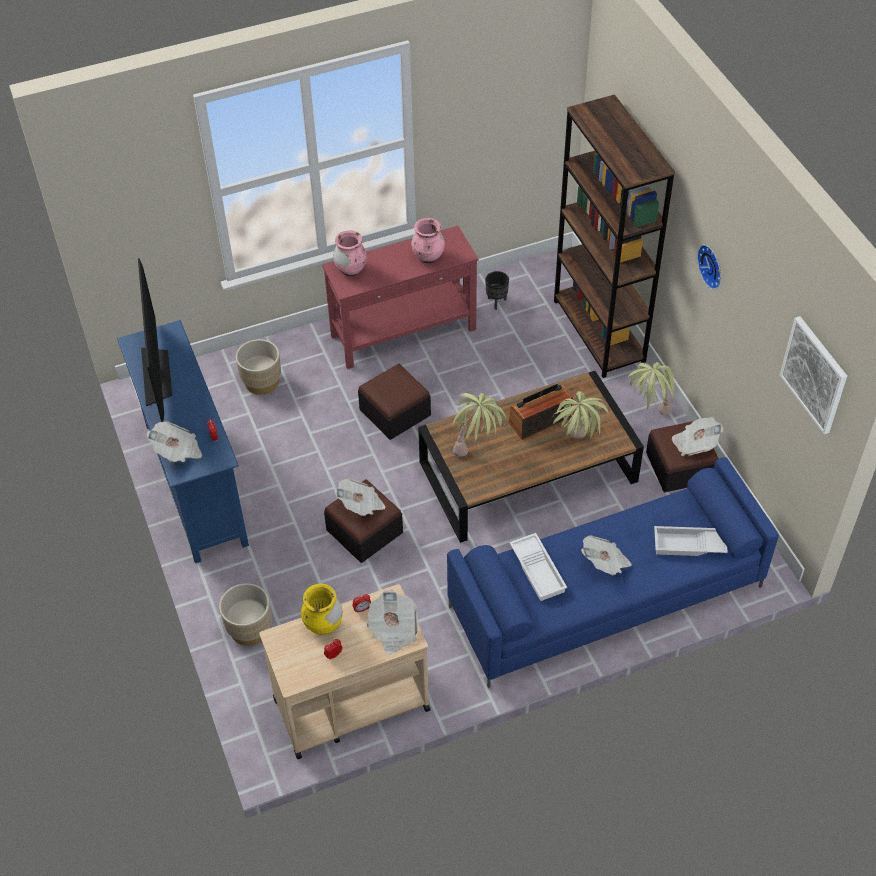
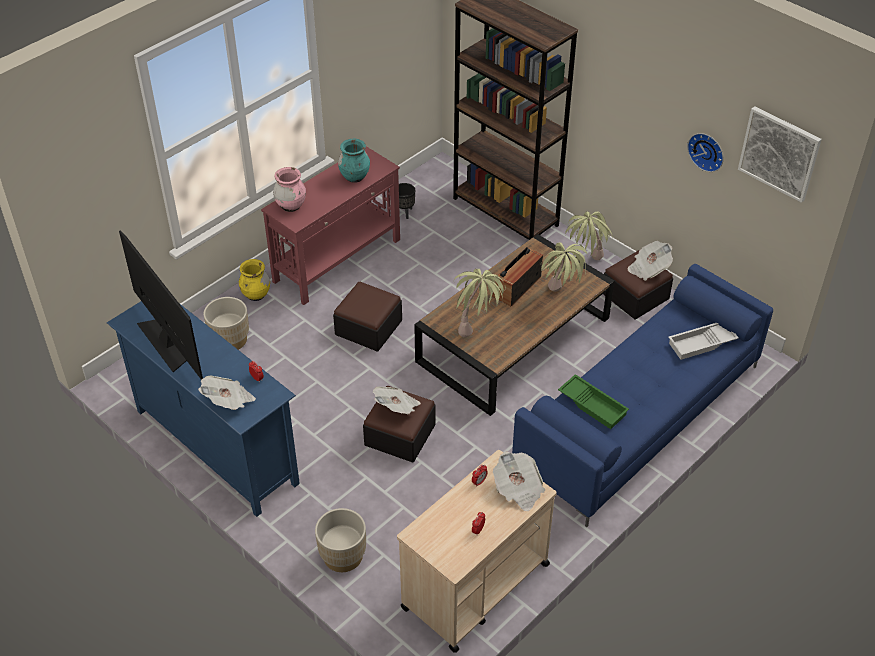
camera: 25 degrees left, 5 degrees down
yellow vase [301,584,343,635] -> yellow vase moved to [239,259,270,301]
pink vase [411,218,445,263] -> turquoise vase [338,139,370,183]
white tray [509,533,567,601] -> green tray [558,374,629,429]
newspaper [581,535,632,575] -> none
wall clock [697,245,721,290] -> wall clock moved to [687,133,724,172]

